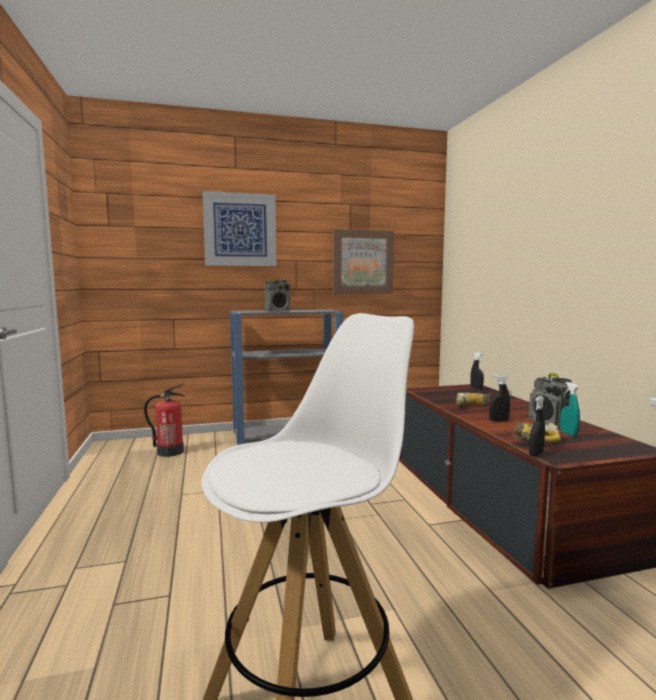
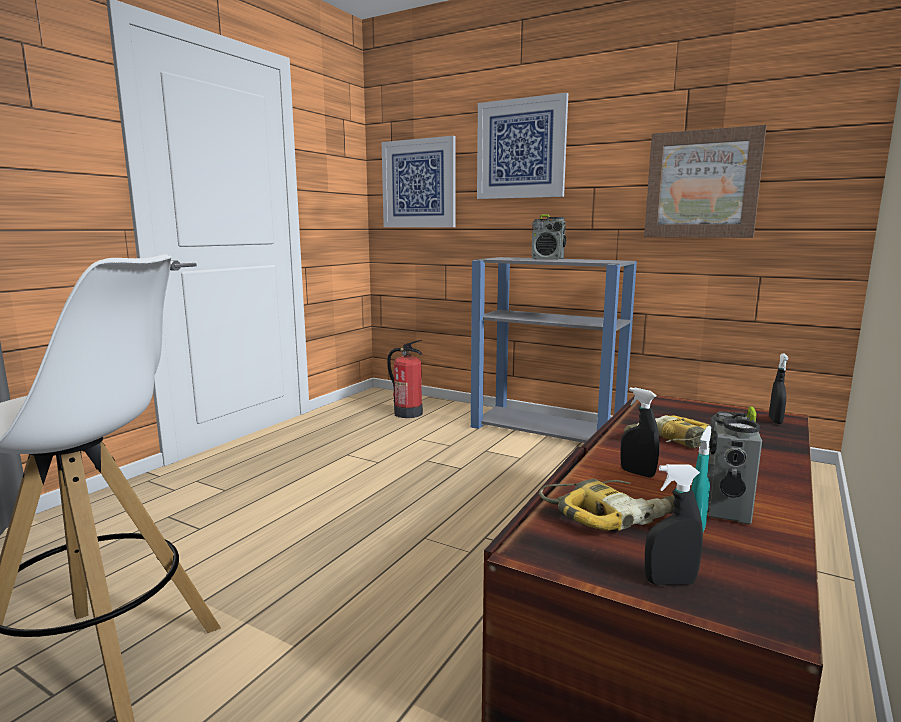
camera: 45 degrees right, 5 degrees up
black spray bottle [529,396,545,456] -> black spray bottle moved to [645,464,703,585]
none -> picture [381,136,456,227]

